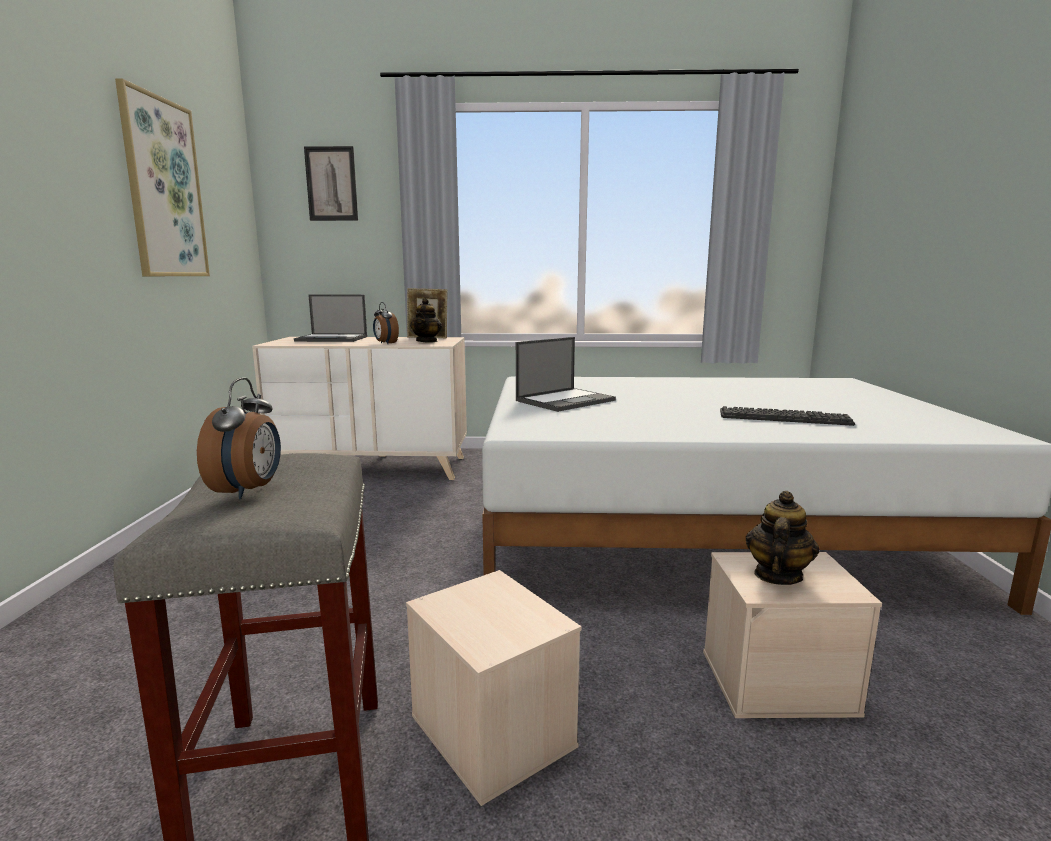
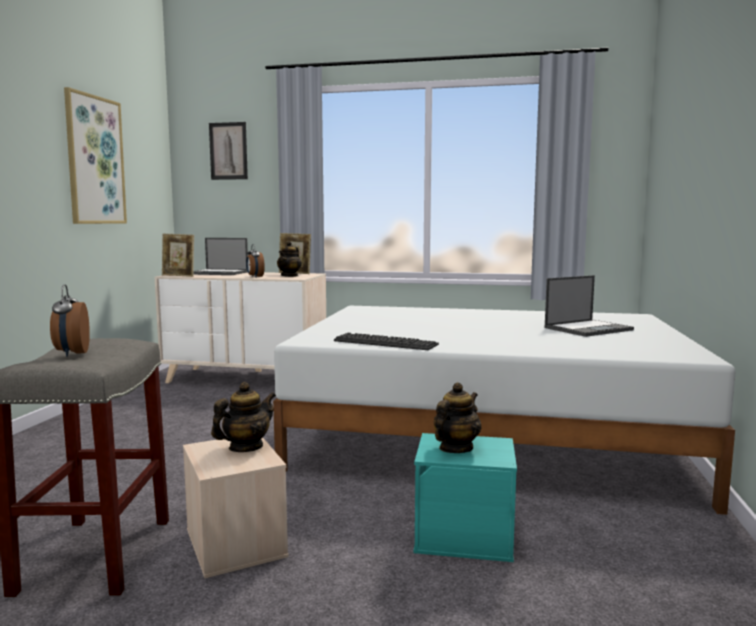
camera: 10 degrees right, 5 degrees down
alarm clock [197,378,281,499] -> alarm clock turned 150 degrees clockwise [50,285,90,357]
laptop [516,337,616,412] -> laptop moved to [545,275,634,337]
beige storage box [703,552,882,718] -> turquoise storage box [413,433,517,562]
keyboard [720,406,855,426] -> keyboard moved to [334,333,439,350]
none -> picture frame [162,234,194,277]
none -> teapot [211,382,276,452]

